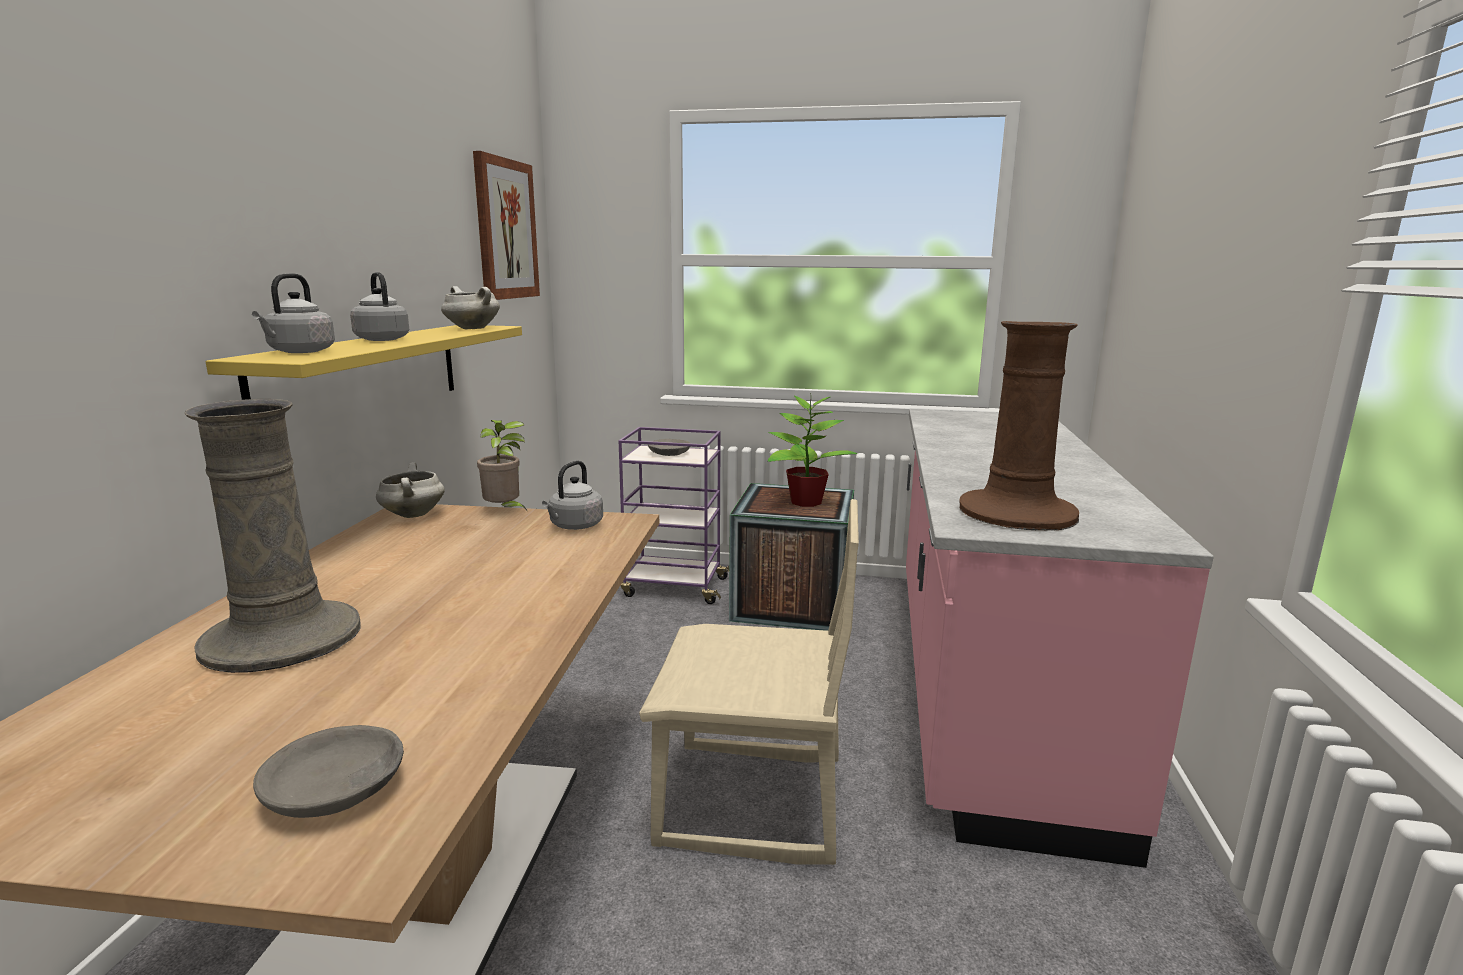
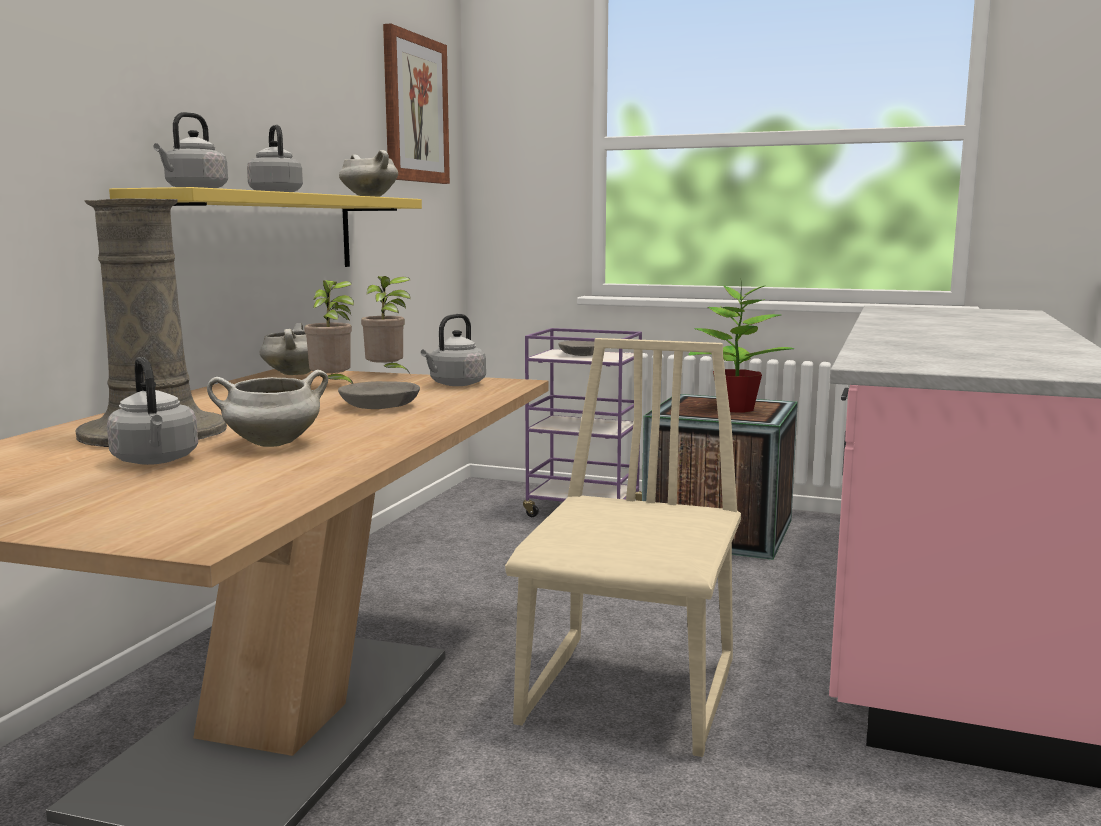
camera: 10 degrees right, 5 degrees down
grey bowl [253,725,404,818] -> grey bowl moved to [338,381,420,409]
beige chair [639,499,859,865] -> beige chair turned 90 degrees counterclockwise [505,338,741,757]
brown vase [959,321,1079,531] -> none
none -> grey kettle [107,357,198,465]
none -> white cooking pot [207,370,328,447]
none -> potted plant [304,280,354,384]

